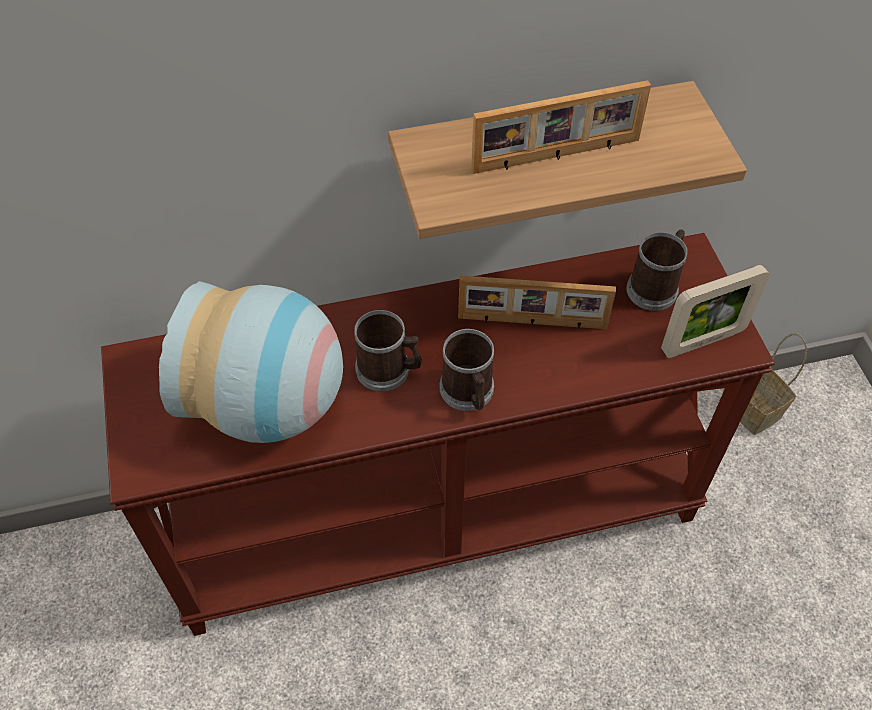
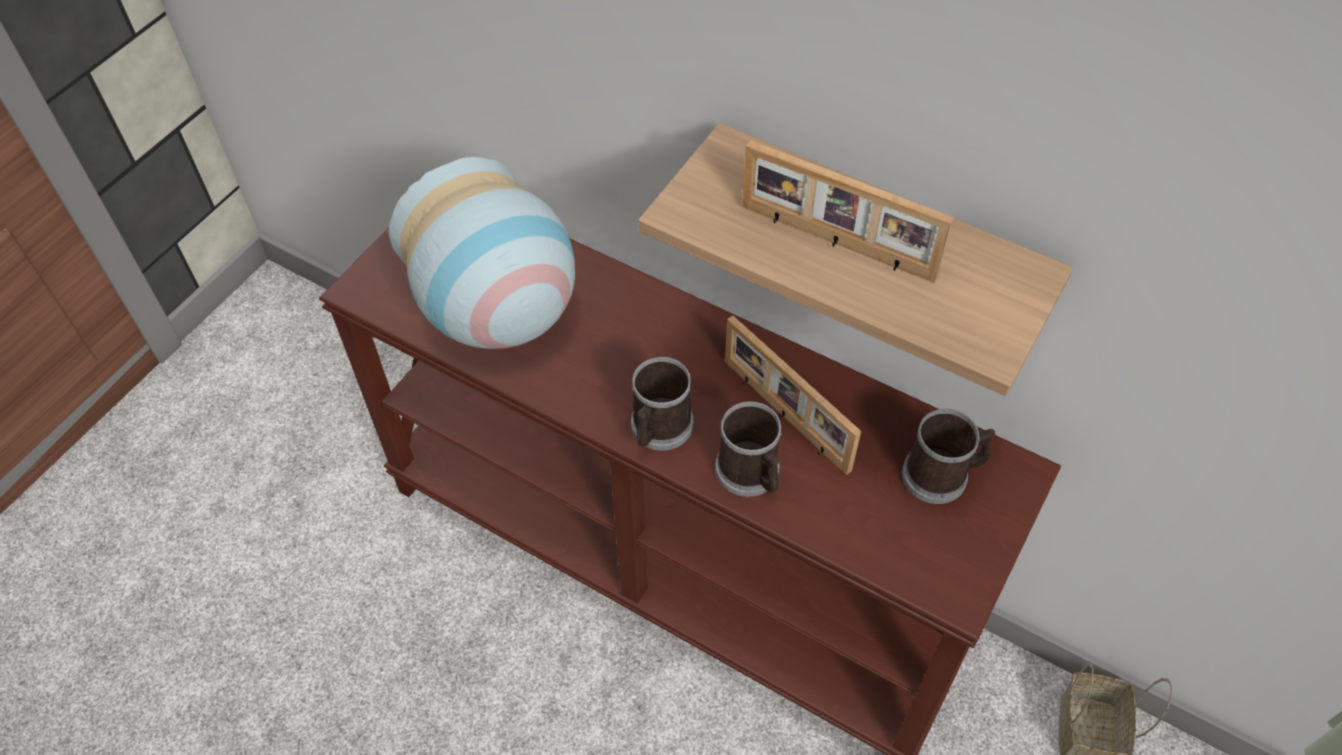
camera: 45 degrees right, 0 degrees up
mug [354,310,422,392] -> mug moved to [715,401,782,497]
picture frame [661,265,770,358] -> none

